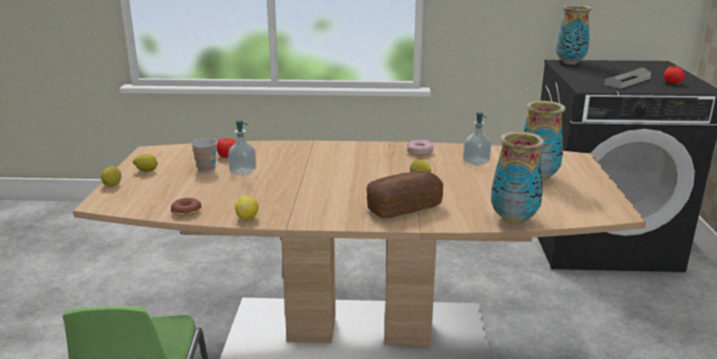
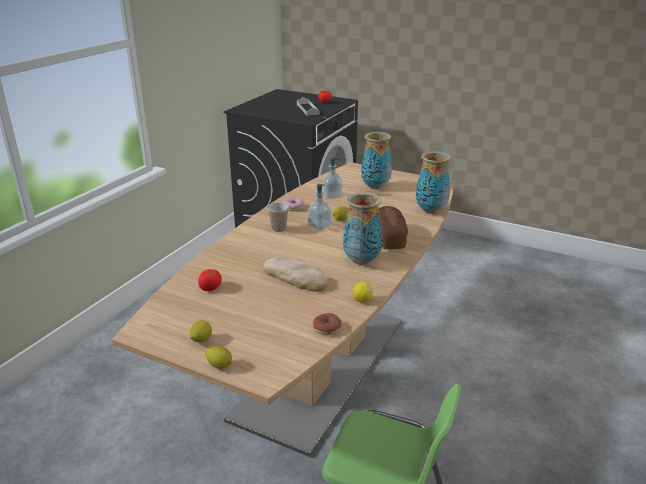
camera: 65 degrees left, 5 degrees up
cup [191,138,217,172] -> cup moved to [267,202,289,232]
soap dispenser [228,120,256,176] -> soap dispenser moved to [308,184,331,230]
vase [556,5,591,65] -> vase moved to [343,192,382,265]
none -> bread [263,257,328,292]

